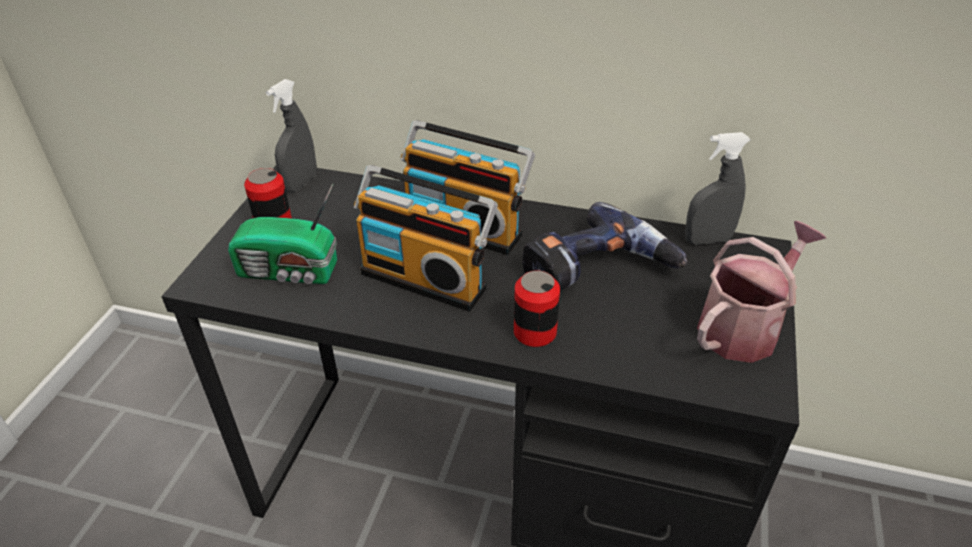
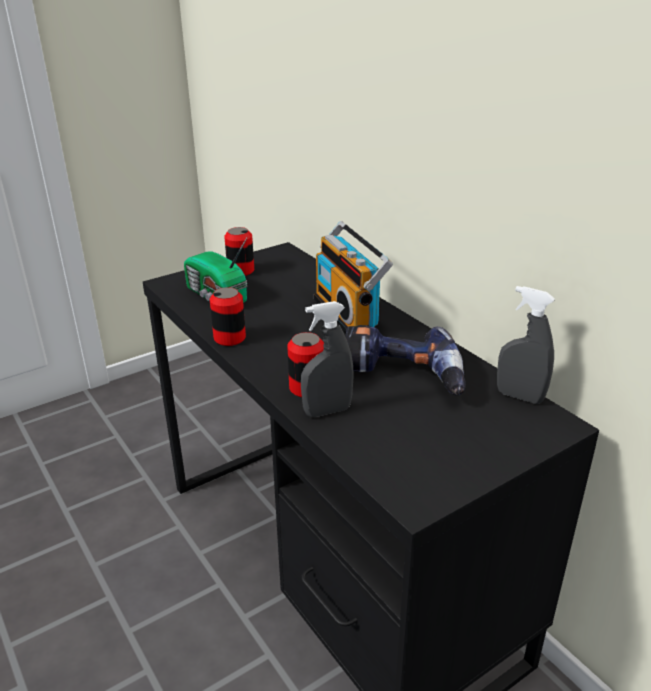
camera: 40 degrees right, 10 degrees down
grey spray bottle [266,79,317,193] -> grey spray bottle moved to [301,301,354,417]
radio [354,165,498,312] -> none
watering can [697,221,826,363] -> none
none -> can [210,287,246,346]

